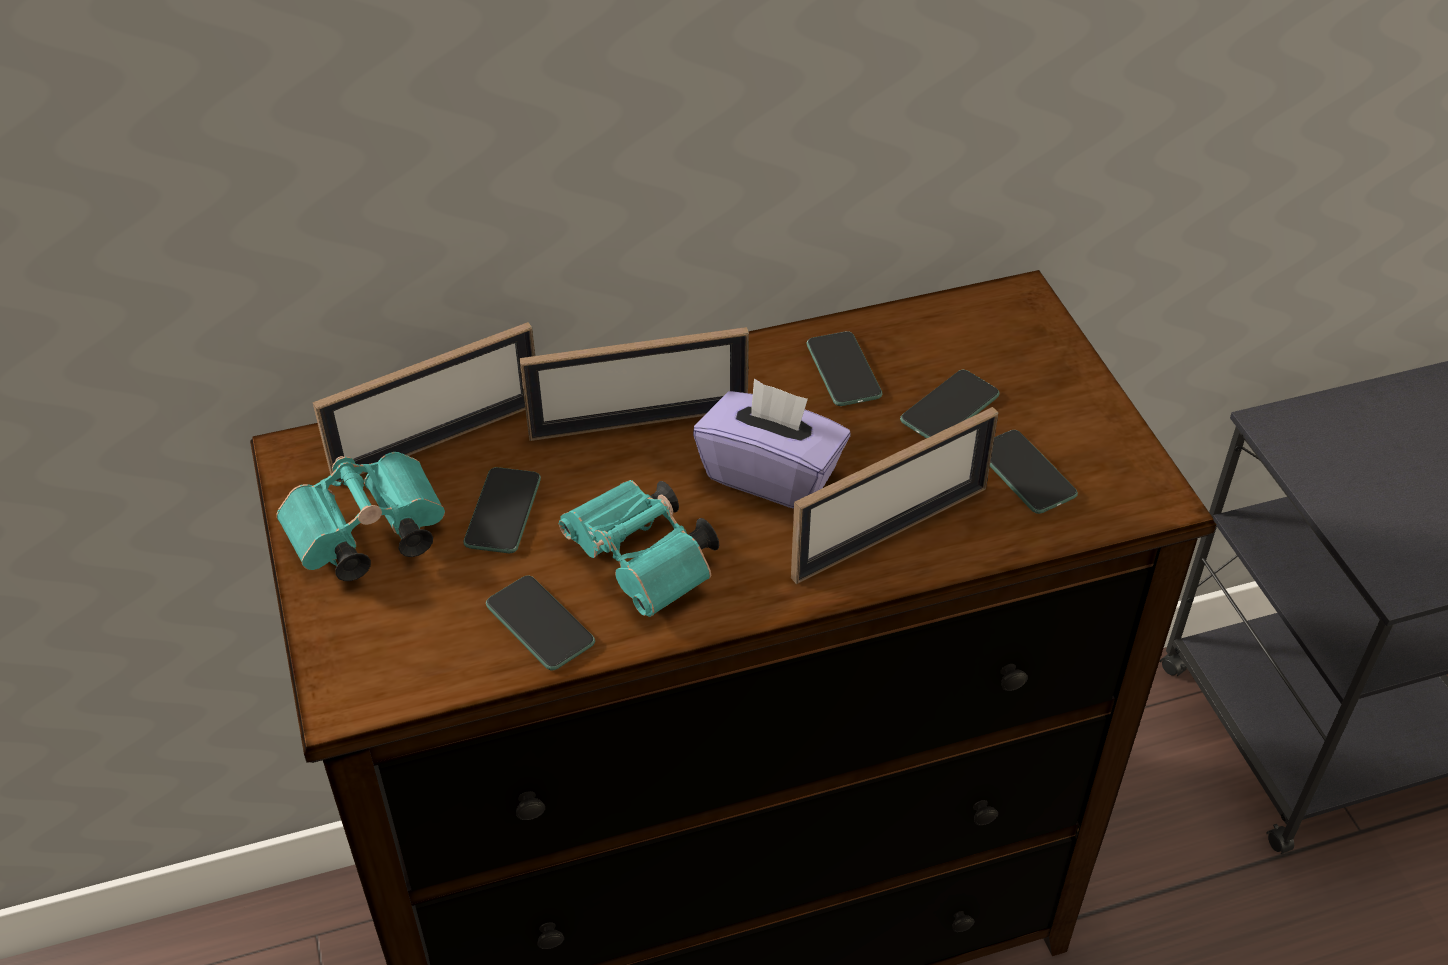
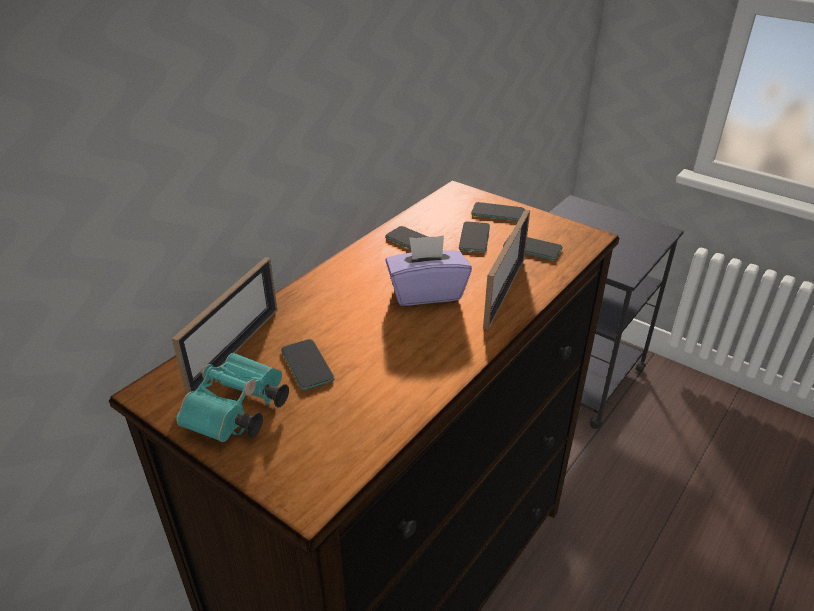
camera: 35 degrees left, 10 degrees down
phone [486,575,595,670] -> phone moved to [471,202,525,221]
picture frame [519,327,749,441] -> none
turquoise binoculars [559,480,719,617] -> none

